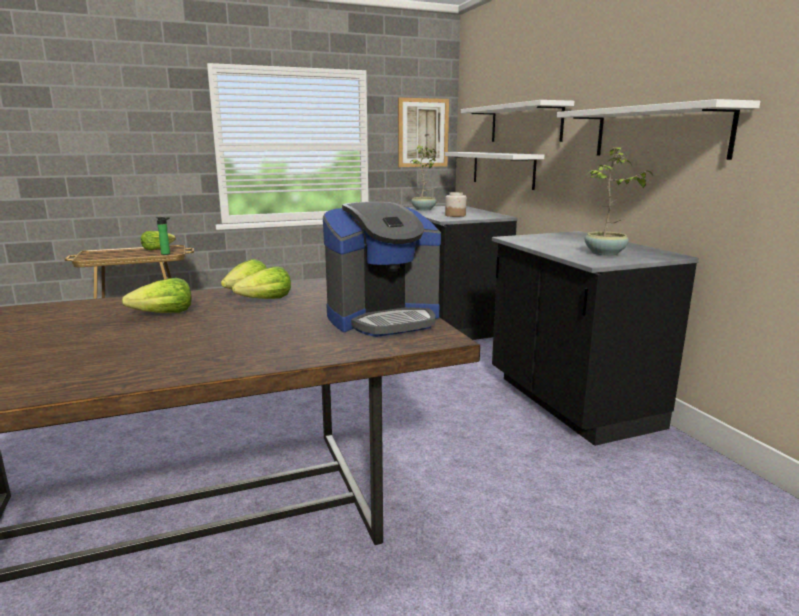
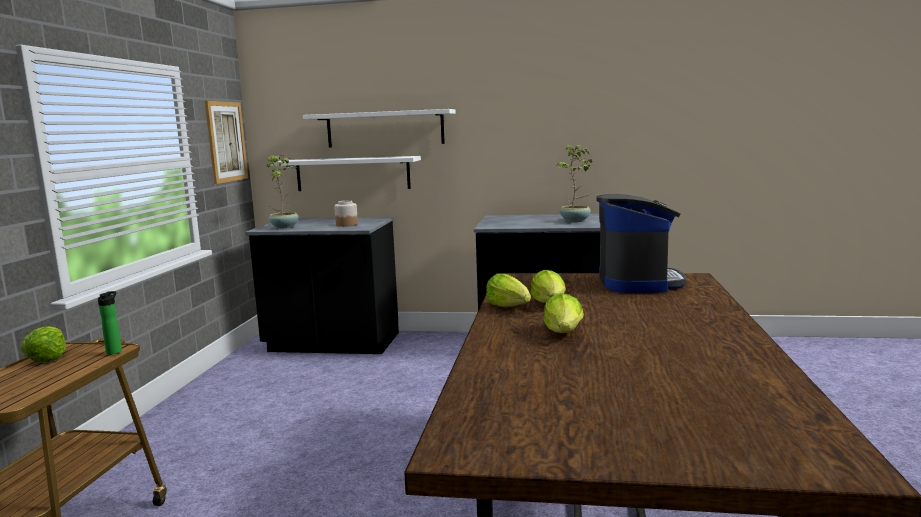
camera: 60 degrees left, 5 degrees down
white shelf [557,99,760,160] -> none

